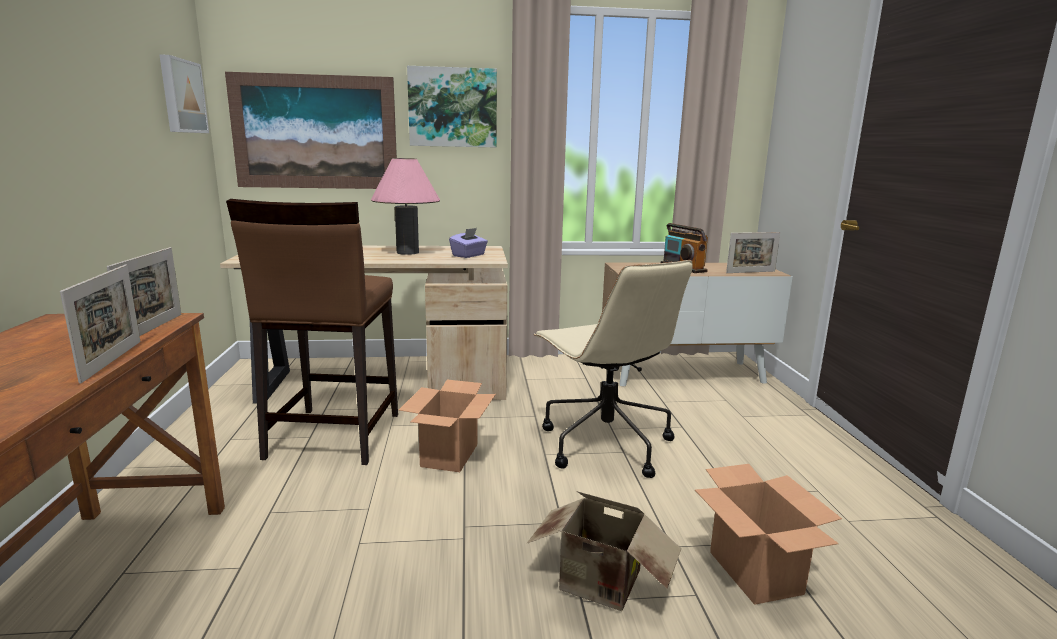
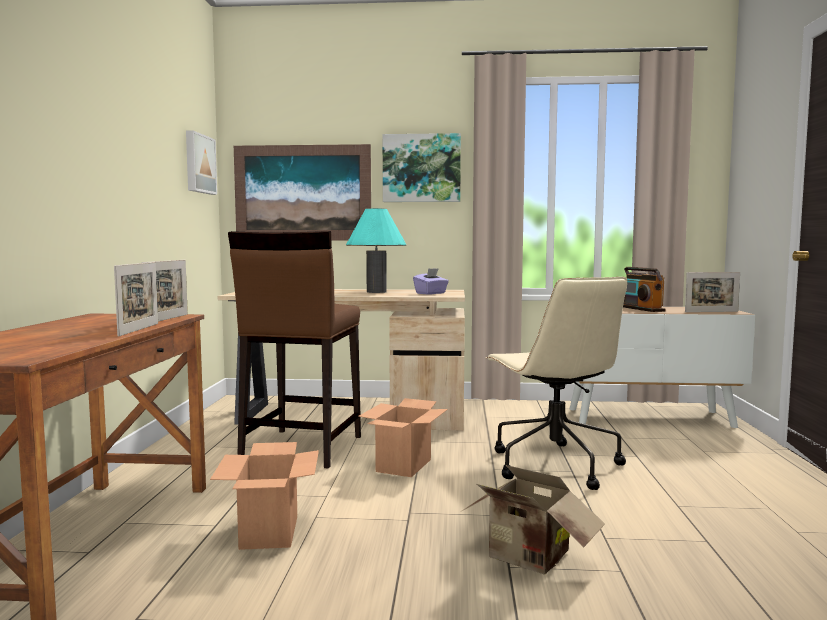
camera: 10 degrees right, 10 degrees down
pink table lamp [371,158,440,255] -> turquoise table lamp [346,208,406,293]
cardboard box [695,464,842,605] -> cardboard box moved to [210,442,319,550]

